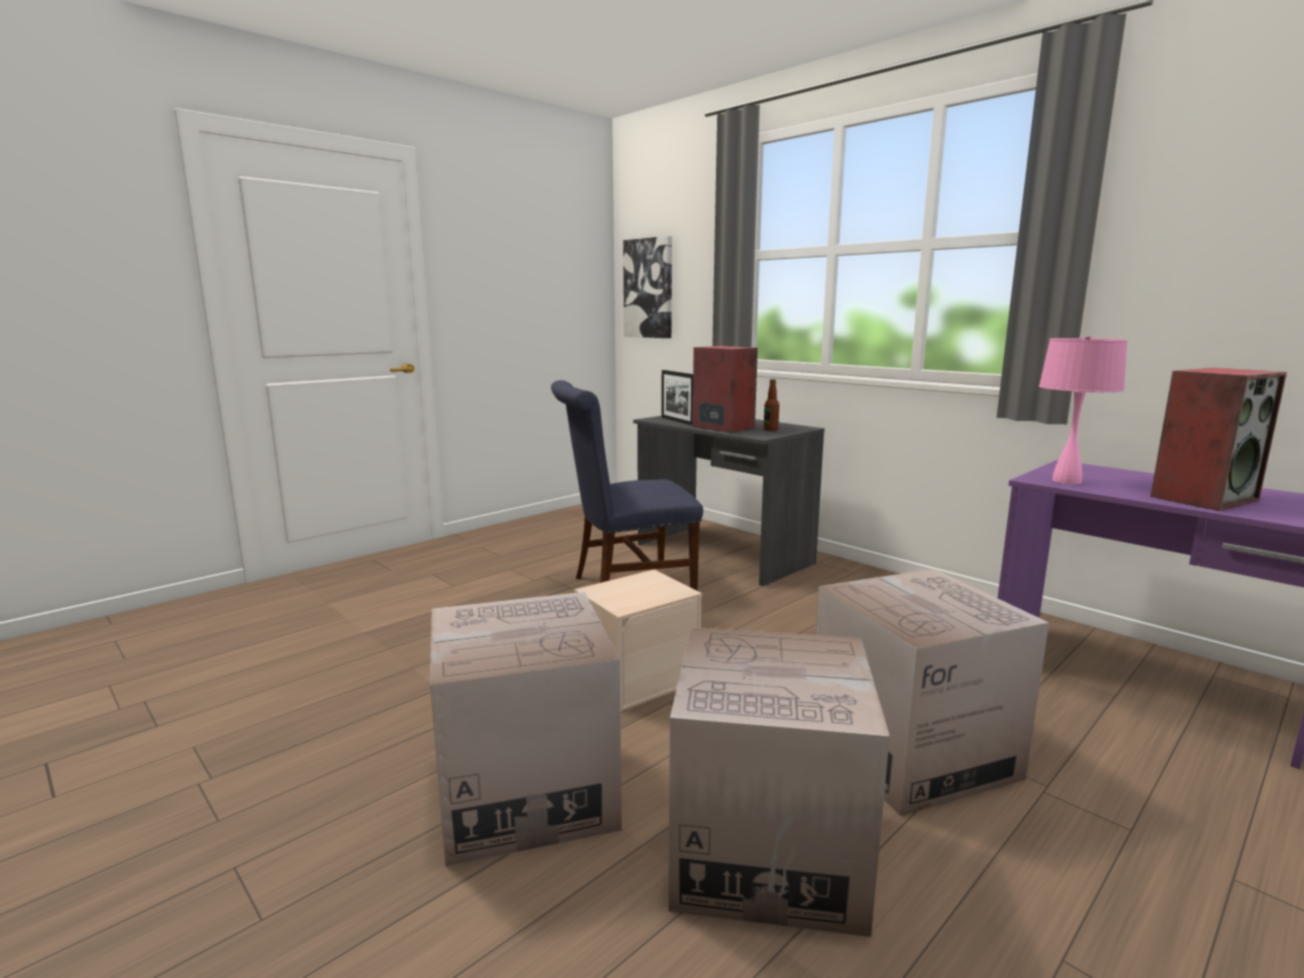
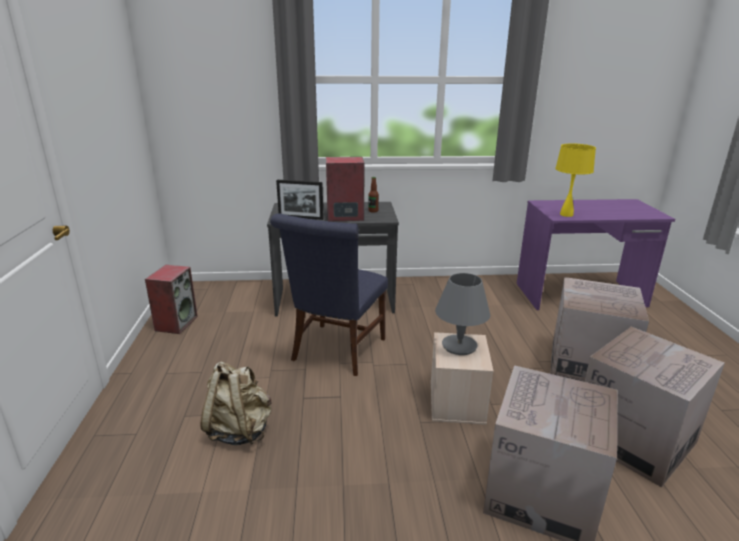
camera: 50 degrees left, 10 degrees up
picture [623,236,672,338] -> none
pink table lamp [1039,335,1128,484] -> yellow table lamp [555,144,596,217]
speaker [1150,368,1287,511] -> speaker moved to [145,265,198,334]
none -> beige backpack [201,362,271,445]
none -> grey table lamp [435,273,490,355]

